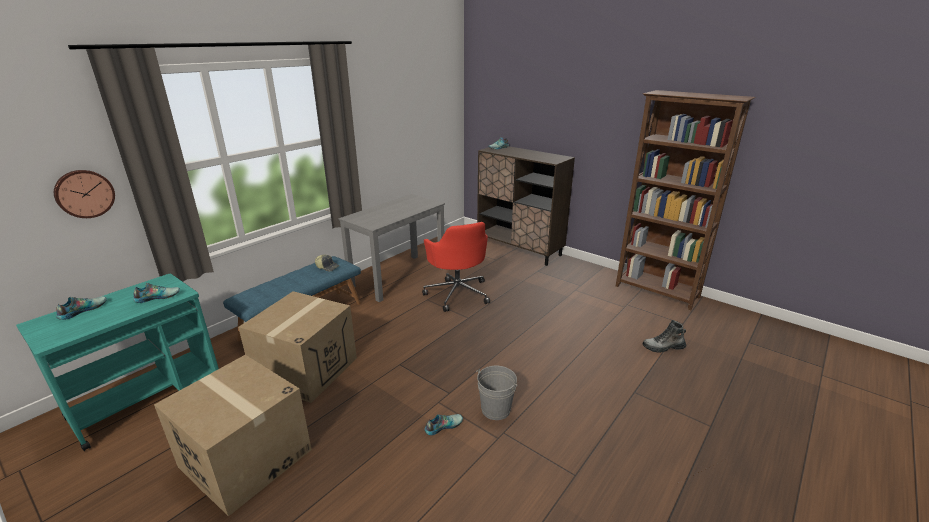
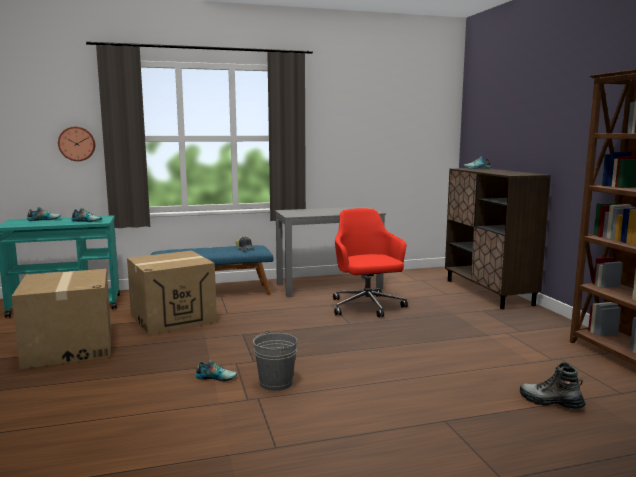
camera: 35 degrees right, 15 degrees down
red office chair [422,222,490,312] -> red office chair turned 150 degrees clockwise [333,208,408,317]

